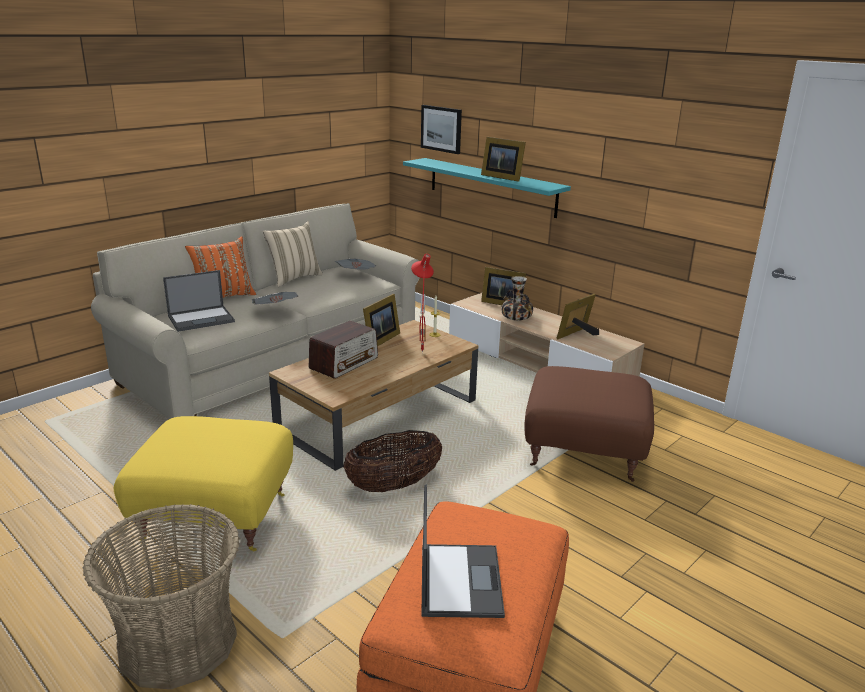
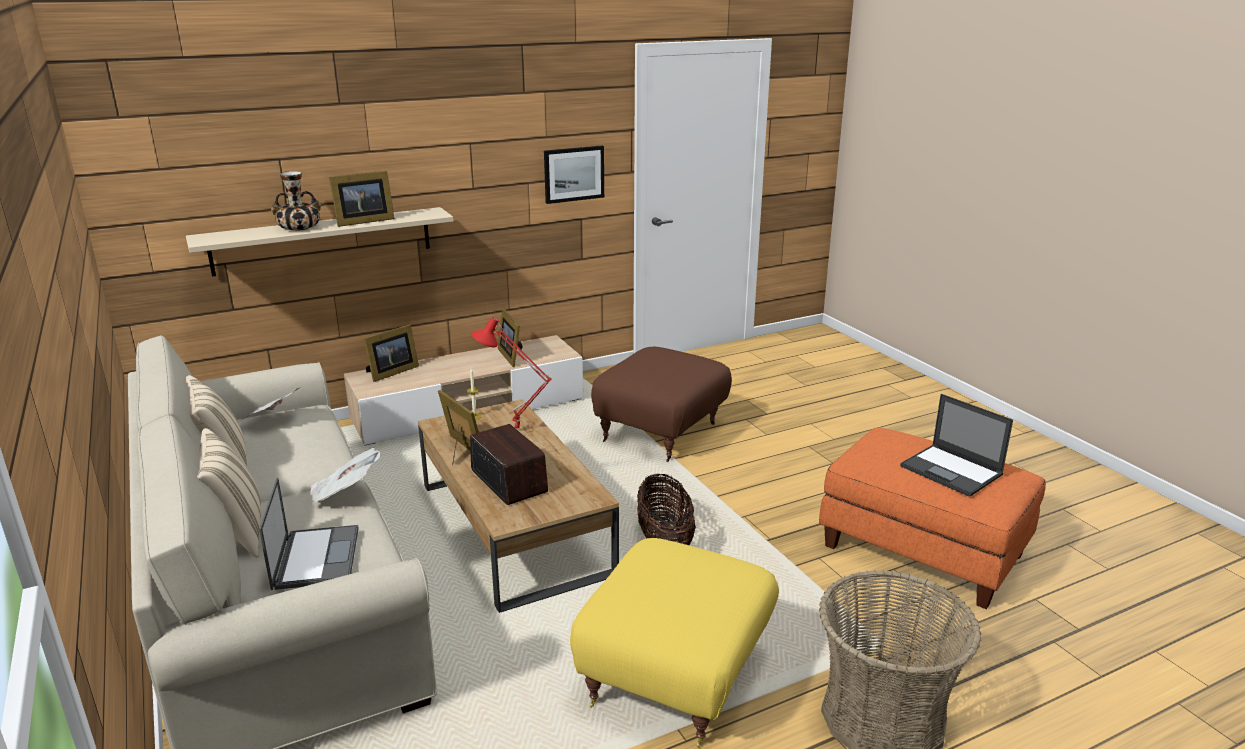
camera: 70 degrees left, 0 degrees up
orange pillow [185,236,256,298] -> beige pillow [197,428,261,558]
turquoise shelf [403,158,571,218] -> beige shelf [186,207,453,277]
picture [421,105,462,154] -> picture moved to [544,146,604,204]
laptop [421,485,505,618] -> laptop turned 150 degrees counterclockwise [900,394,1013,497]
vase [501,276,533,321] -> vase moved to [271,171,321,231]

